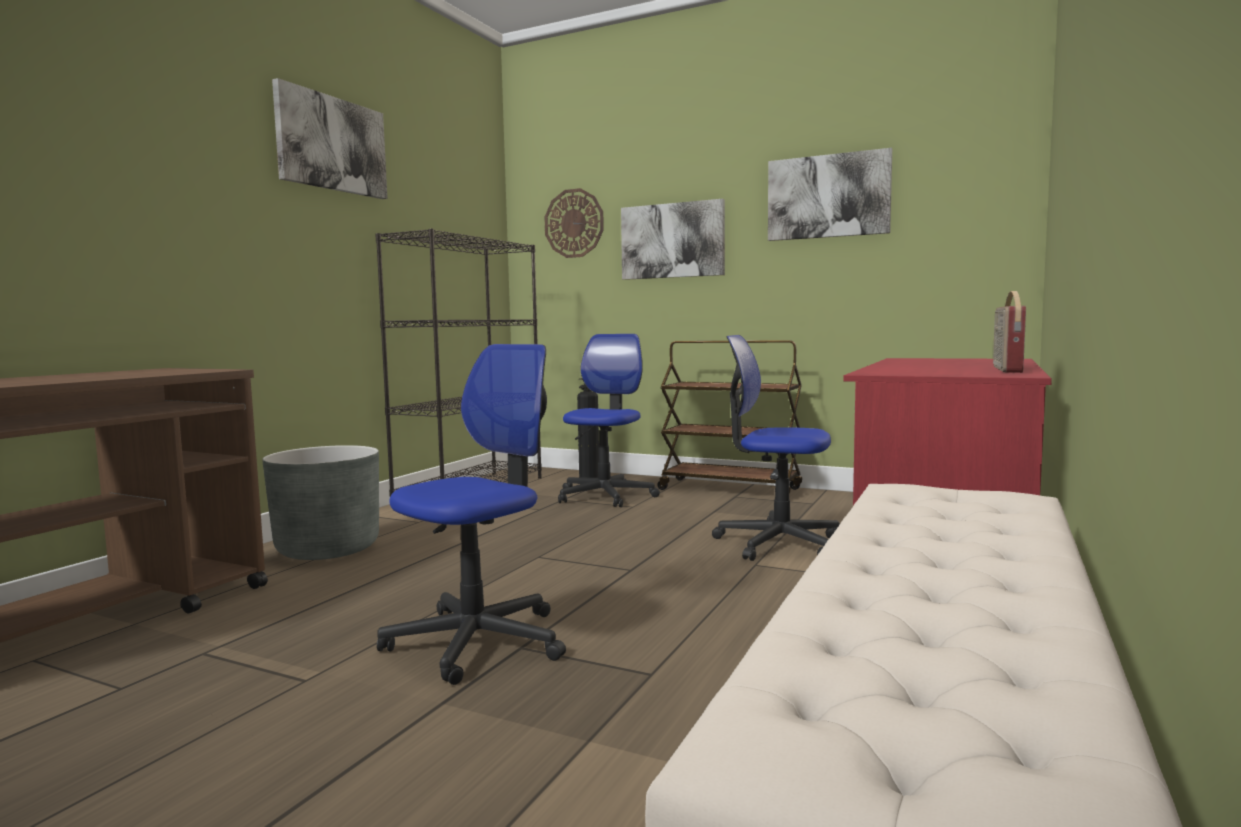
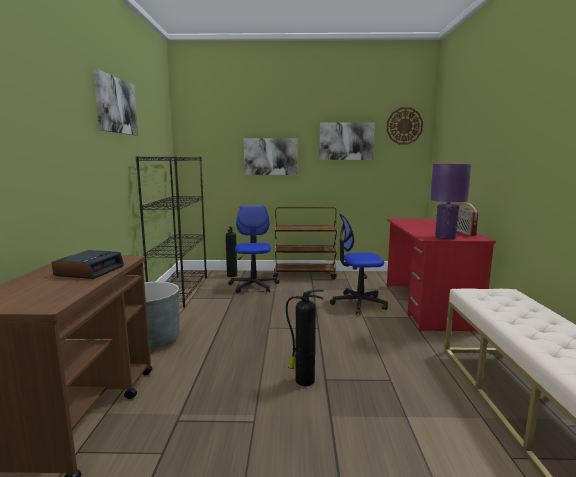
camera: 25 degrees left, 5 degrees up
office chair [377,344,566,685] -> fire extinguisher [286,289,324,386]
wall clock [544,188,604,258] -> wall clock moved to [387,107,423,145]
none -> alarm clock [52,250,124,279]
none -> purple table lamp [430,164,471,239]

